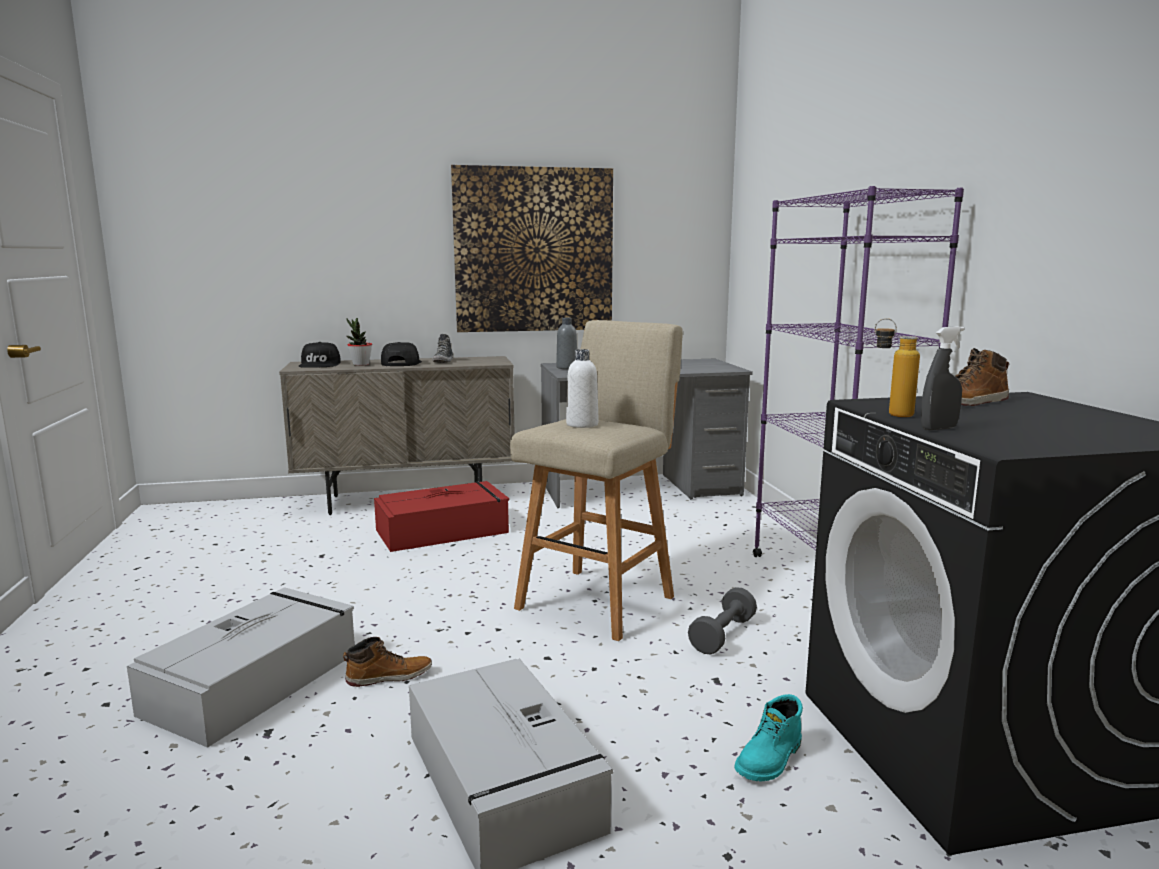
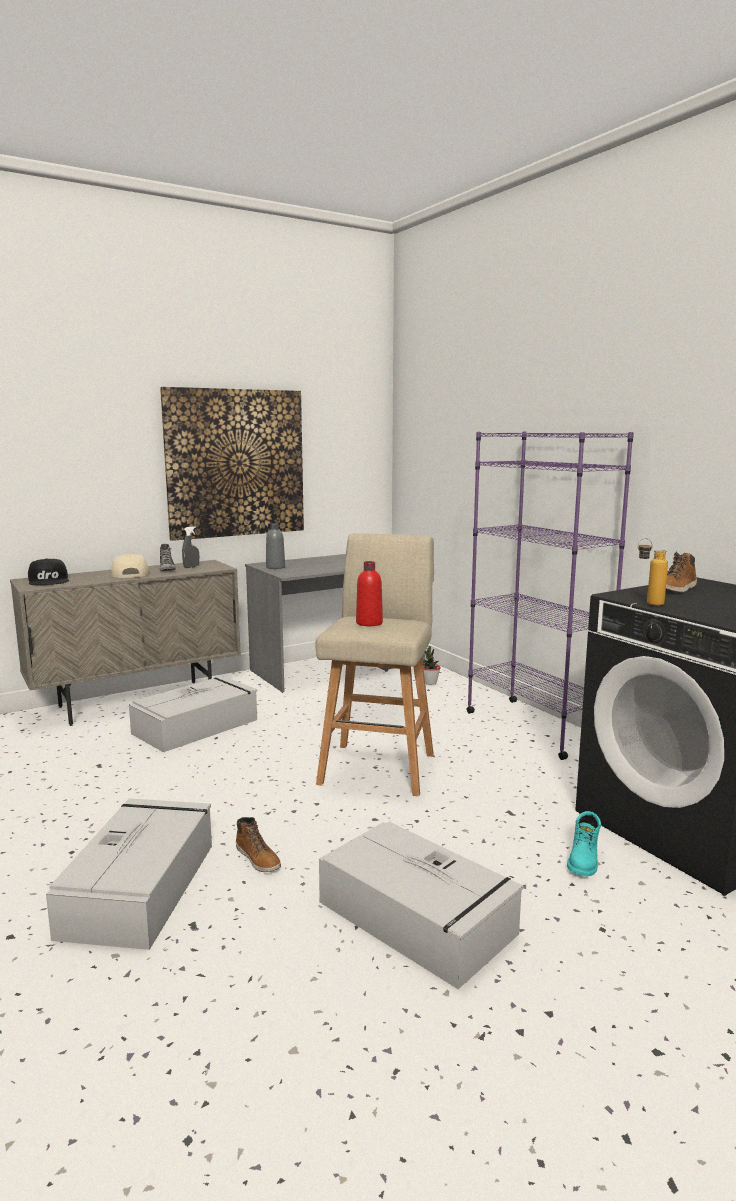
camera: 20 degrees left, 0 degrees up
boot [343,637,432,687] -> boot turned 90 degrees clockwise [236,817,281,872]
potted plant [346,318,372,366] -> potted plant moved to [423,646,441,685]
red storage box [374,481,509,552] -> grey storage box [129,676,257,752]
black cap [381,342,422,366] -> beige cap [111,554,148,578]
white bottle [566,349,598,428] -> red bottle [356,561,383,626]
grey dumbbell [688,587,757,655] -> none
grey spray bottle [921,326,965,430] -> grey spray bottle moved to [182,526,199,568]

